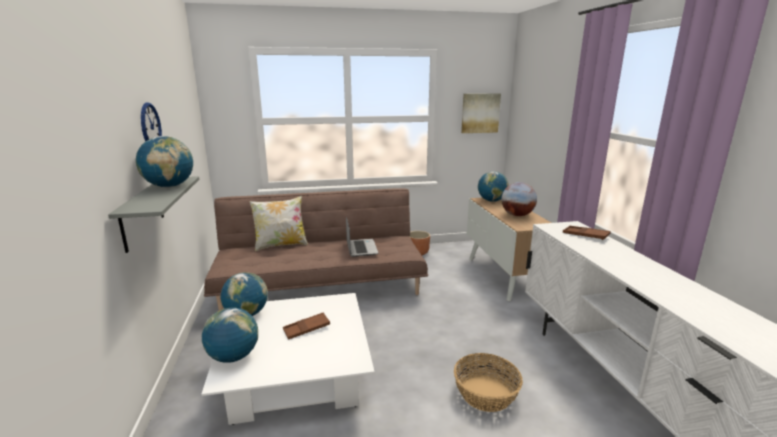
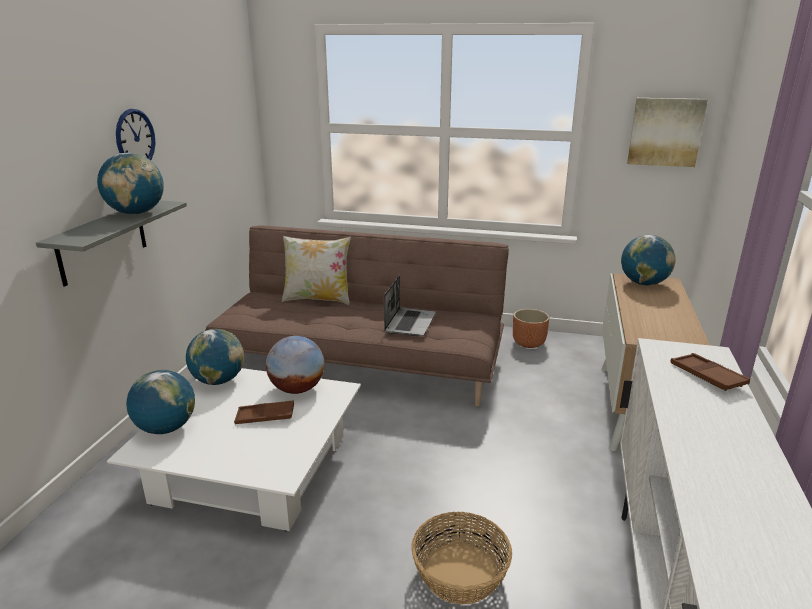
camera: 25 degrees right, 5 degrees up
globe [501,182,537,216] -> globe moved to [266,336,325,394]

